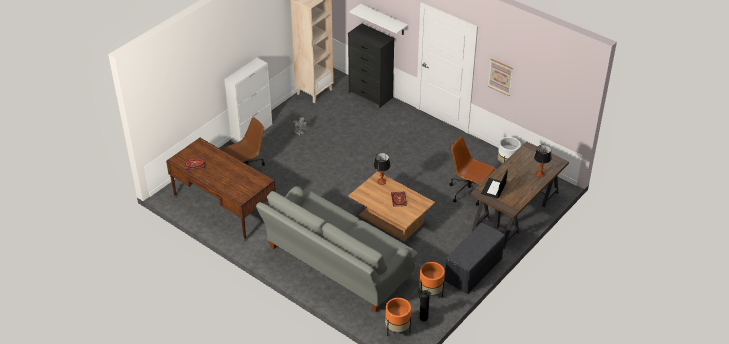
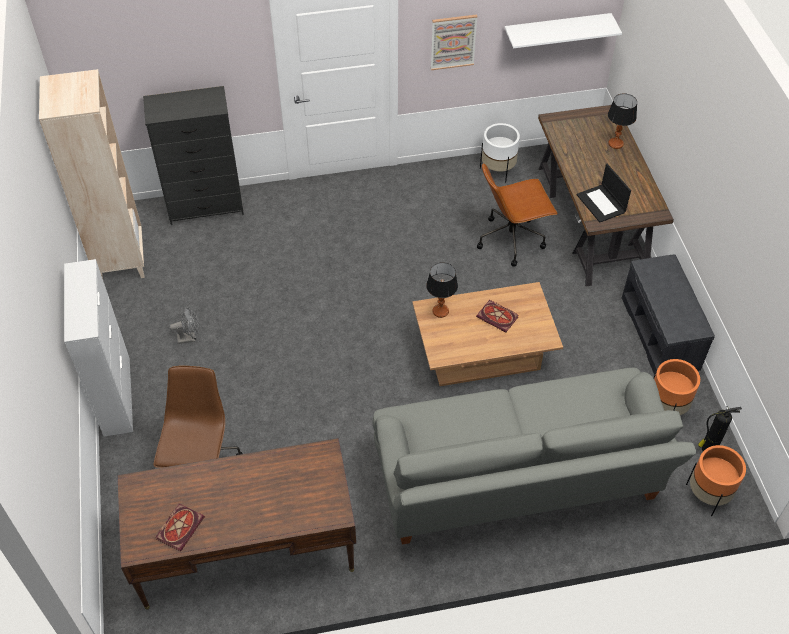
camera: 50 degrees left, 10 degrees up
white shelf [349,4,408,35] -> white shelf moved to [505,13,622,48]

